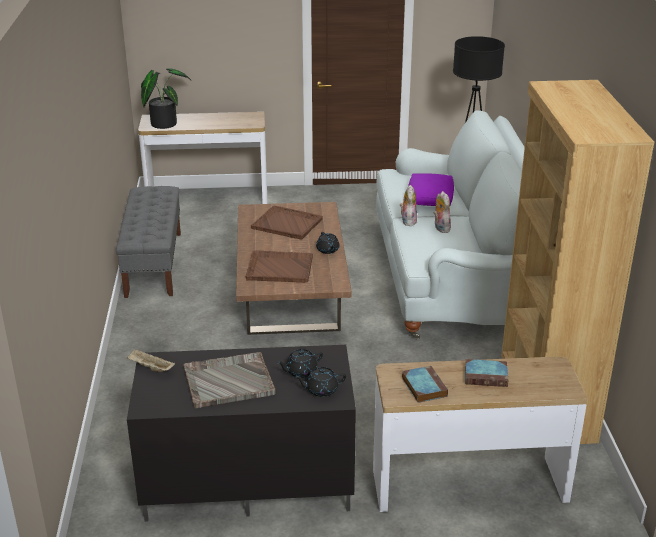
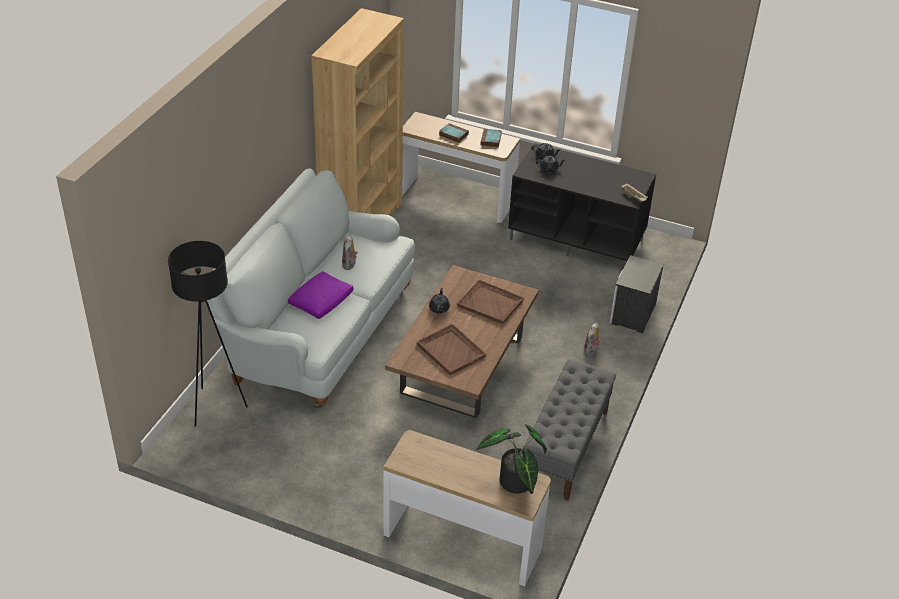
camera: 155 degrees left, 10 degrees up
grey tray [184,352,276,409] -> none
plush toy [400,185,417,226] -> plush toy moved to [583,323,601,355]
none -> nightstand [610,255,664,333]

